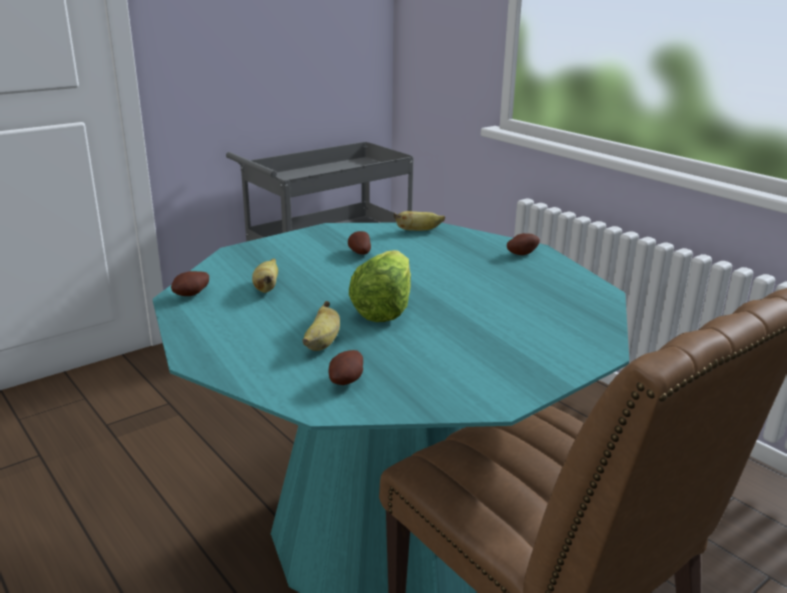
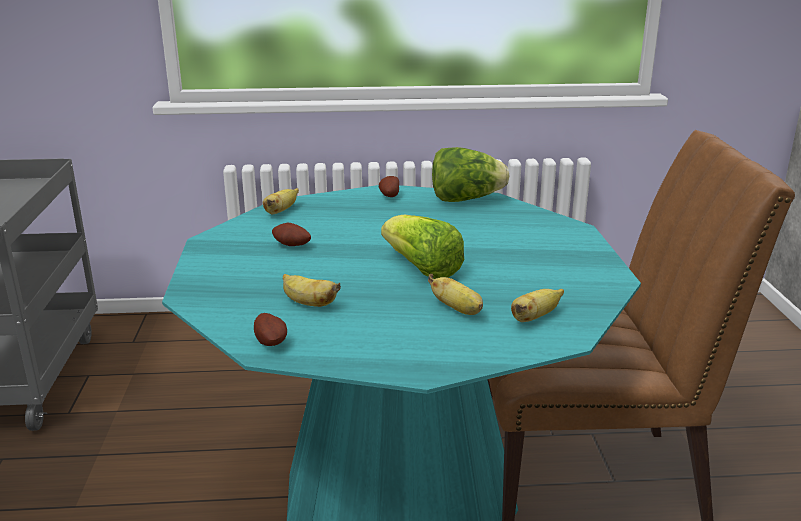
camera: 55 degrees left, 0 degrees up
potato [329,350,363,385] -> banana [511,289,564,322]
none -> lettuce [432,147,509,202]

